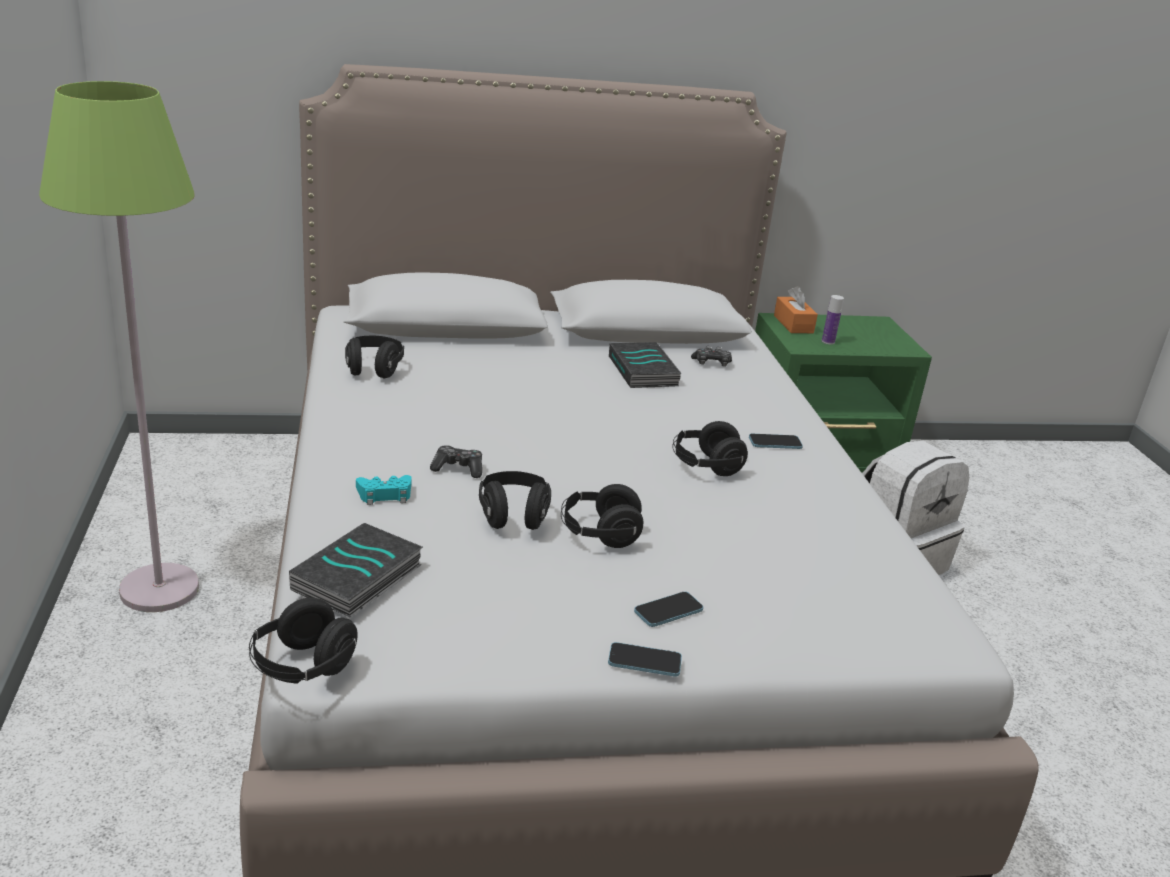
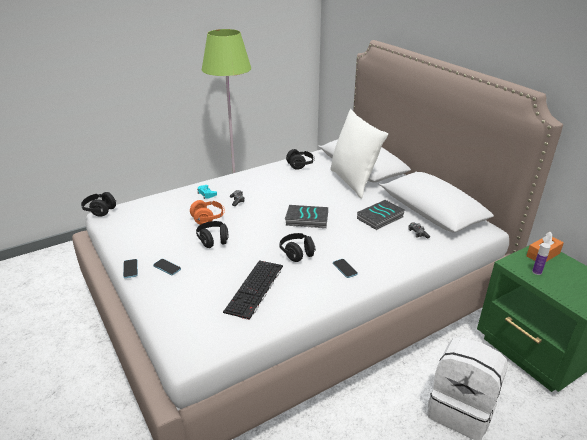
camera: 70 degrees right, 5 degrees up
book [289,523,423,617] -> book moved to [285,205,328,228]
black headphones [479,471,551,530] -> orange headphones [190,200,225,225]
none -> keyboard [223,260,283,320]
none -> white pillow [330,109,388,199]

